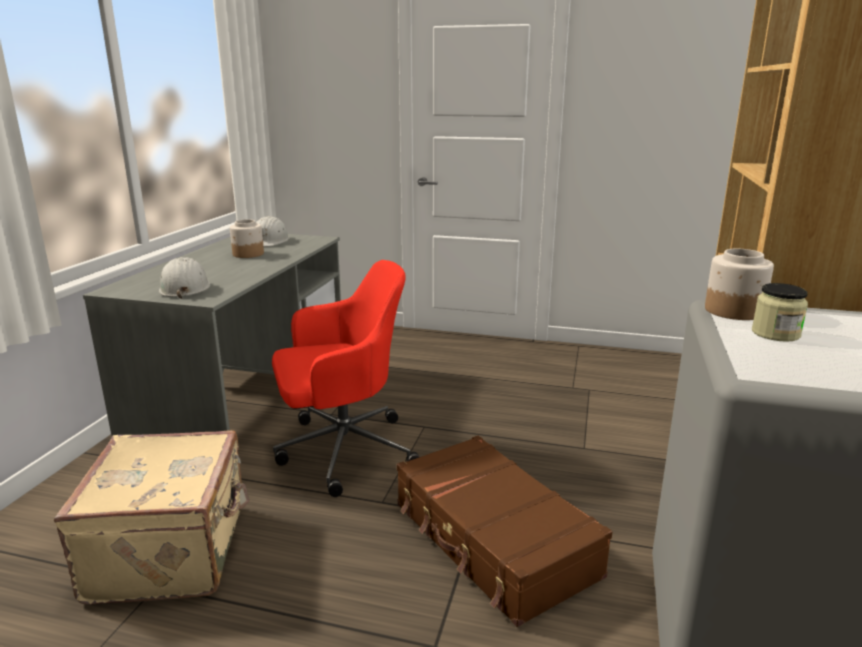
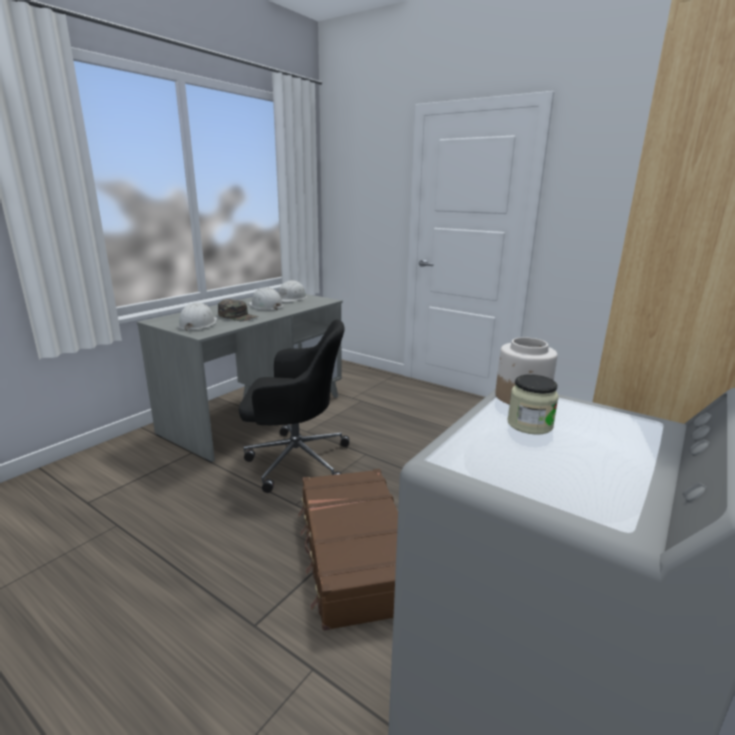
camera: 20 degrees right, 0 degrees up
beige suitcase [54,430,249,604] -> none
jar [230,219,264,258] -> white hard hat [249,287,284,310]
red office chair [272,260,419,497] -> black office chair [238,319,350,493]
none -> green cap [218,299,258,321]

